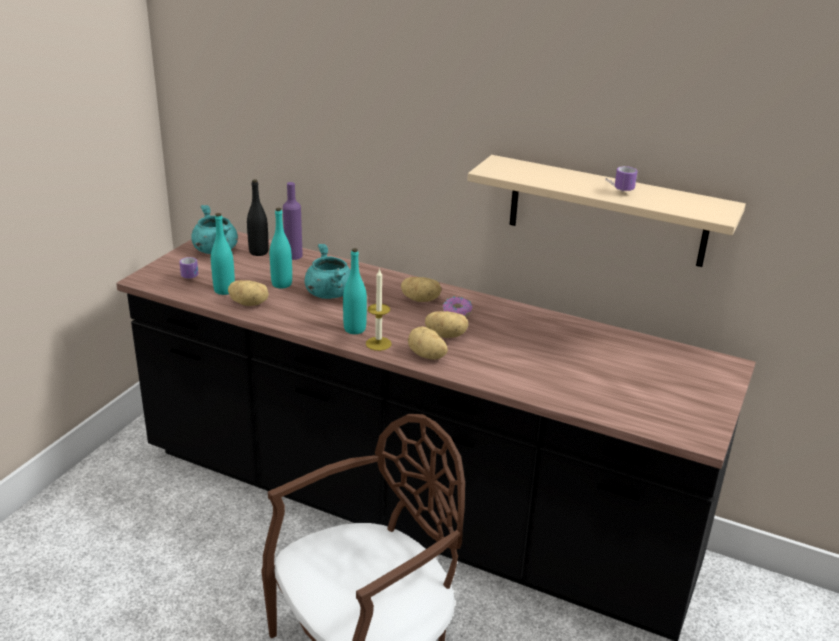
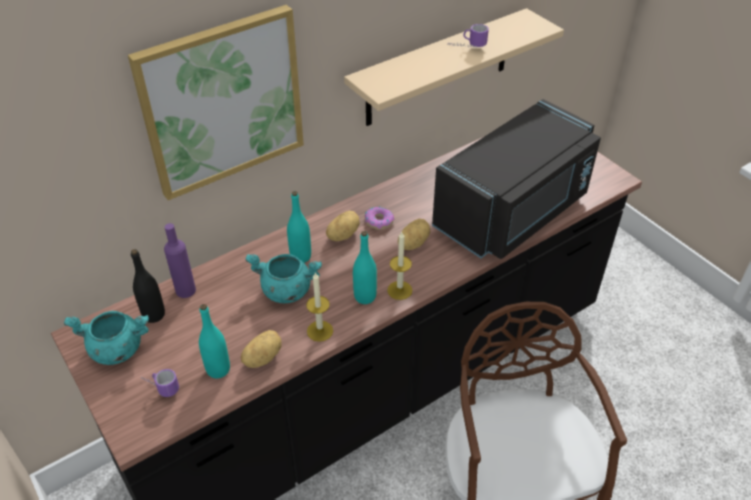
camera: 60 degrees left, 15 degrees up
turquoise bottle [270,208,292,288] -> turquoise bottle moved to [287,191,311,263]
potato [408,326,448,360] -> none
none -> picture [128,5,304,200]
none -> candle [306,272,333,342]
none -> black microwave [432,99,601,259]

